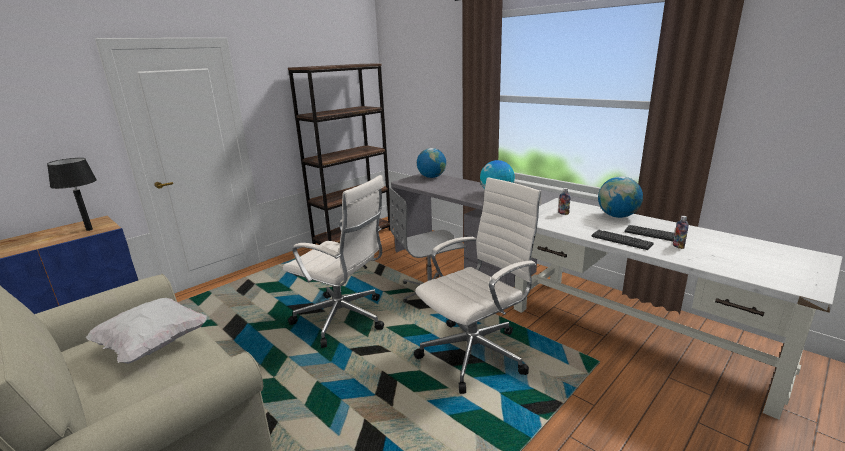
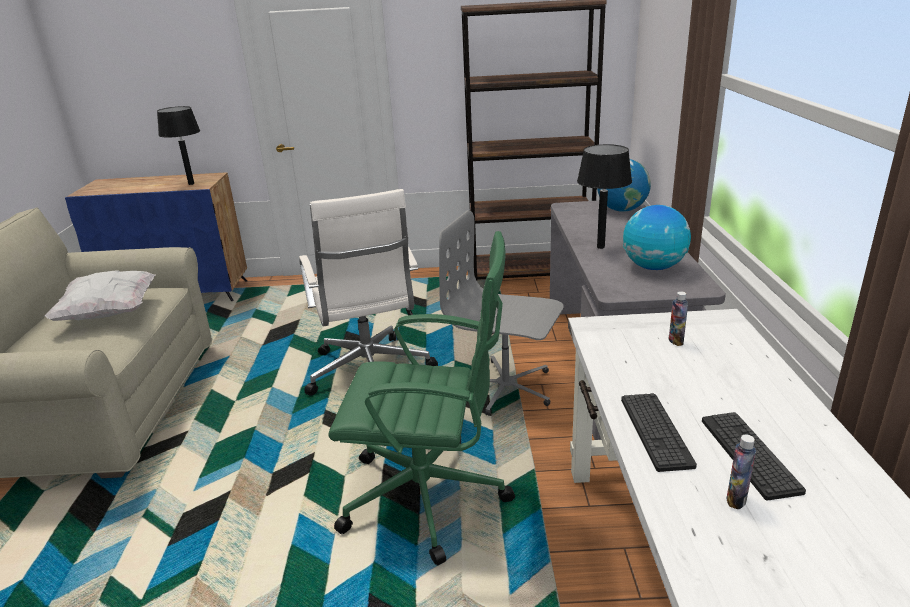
camera: 45 degrees right, 5 degrees up
white office chair [414,177,542,394] -> green office chair [328,231,515,565]
globe [598,176,643,218] -> none
none -> black table lamp [577,144,632,249]

